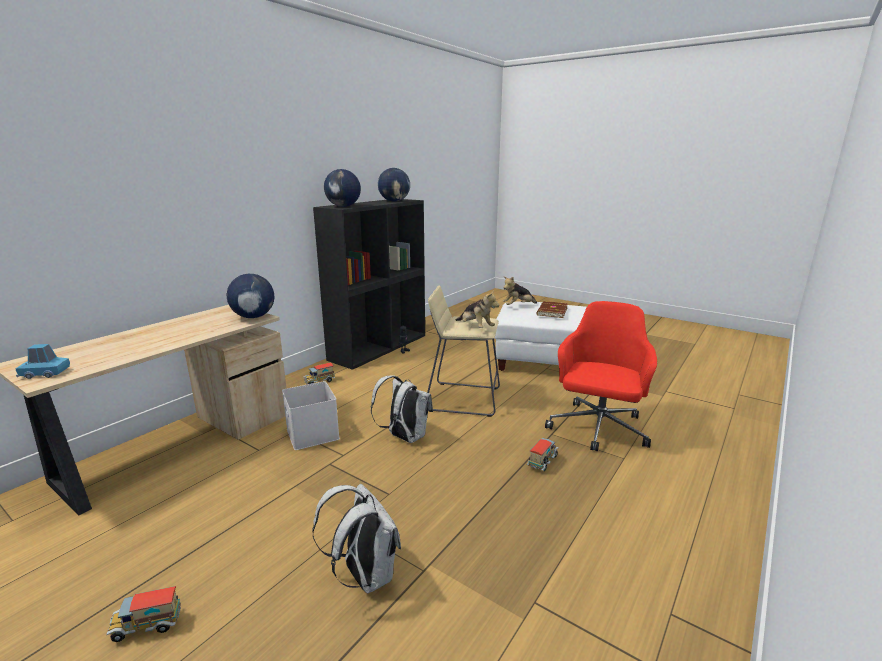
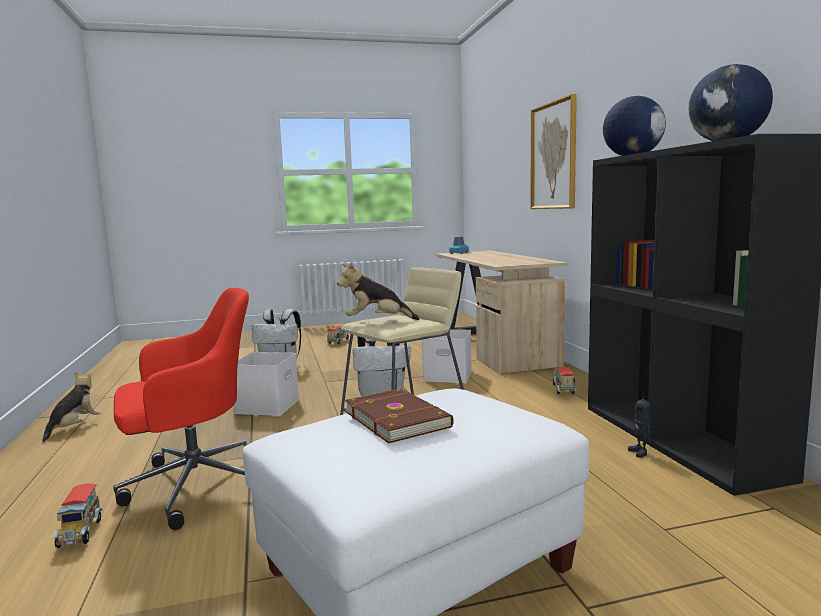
camera: 130 degrees right, 10 degrees down
globe [227,274,274,318] -> none
plush toy [503,277,537,305] -> plush toy moved to [43,371,100,442]
toy truck [527,438,559,471] -> toy truck moved to [53,483,103,549]
red office chair [545,301,657,451] -> red office chair turned 90 degrees counterclockwise [113,288,249,530]
none -> white storage box [234,352,299,416]
none -> picture [531,94,577,209]

